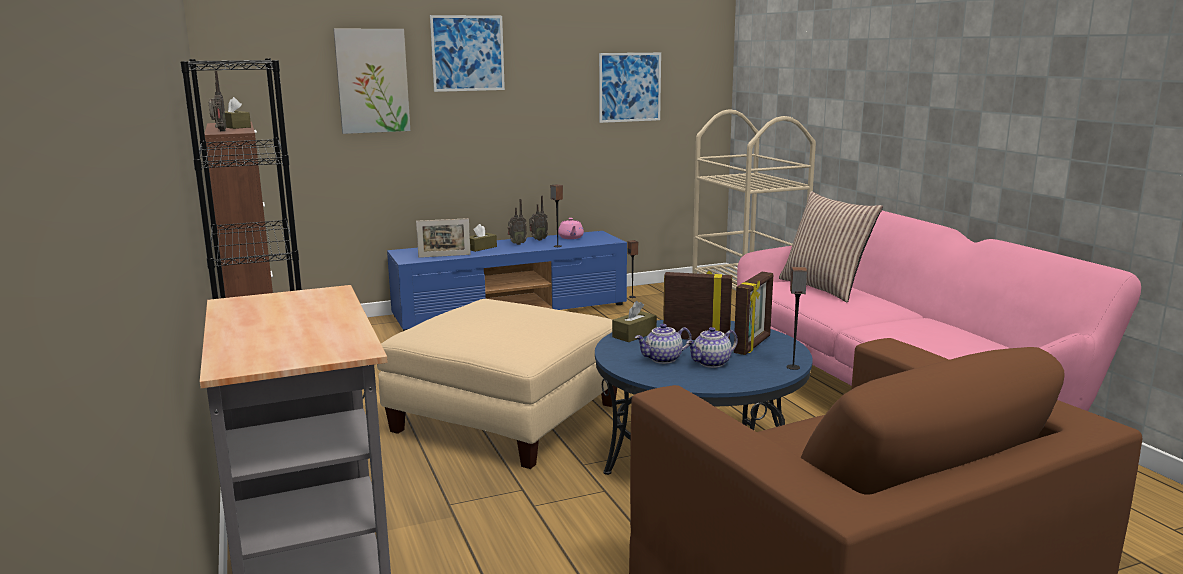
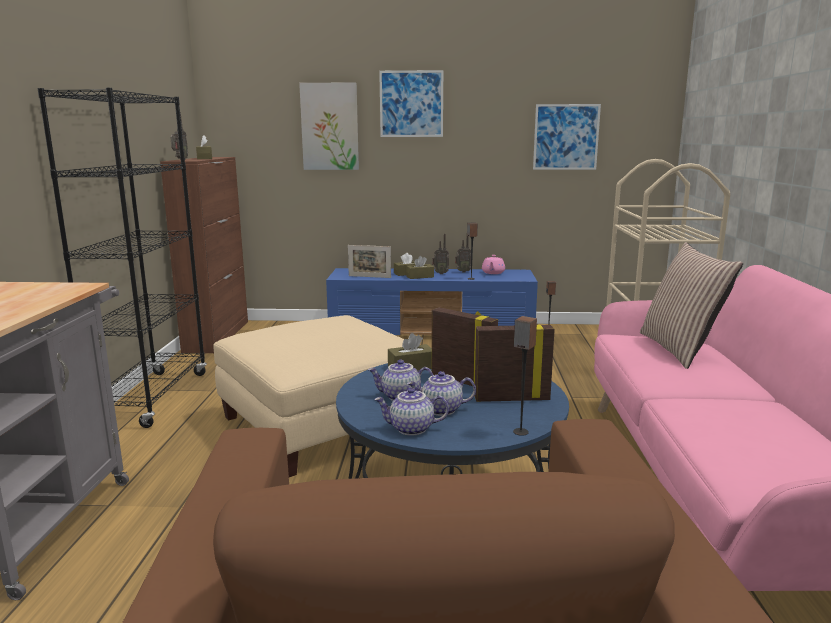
camera: 25 degrees right, 0 degrees up
picture frame [734,272,773,355] -> picture frame turned 150 degrees counterclockwise [475,325,555,402]
none -> teapot [374,388,449,436]
none -> brown tissue box [406,256,434,279]

